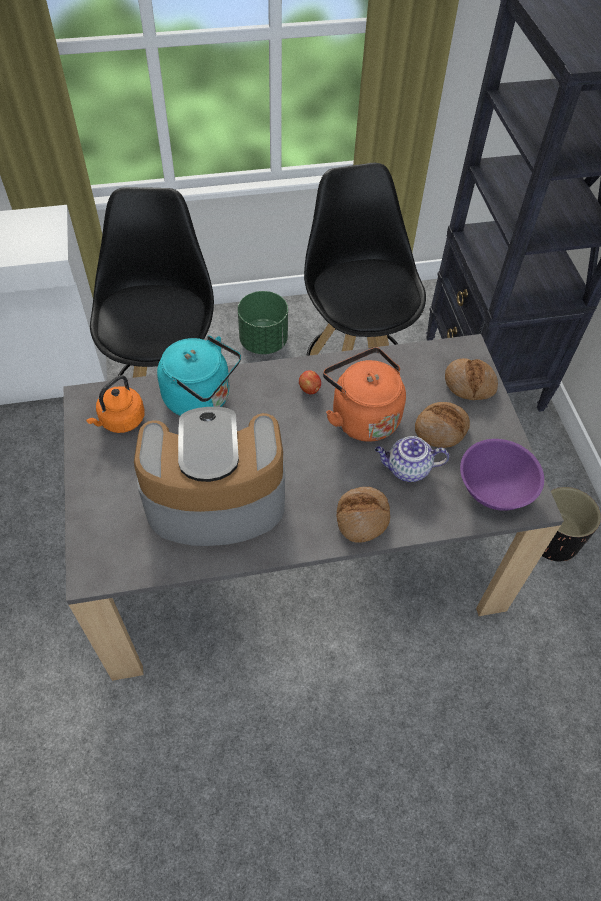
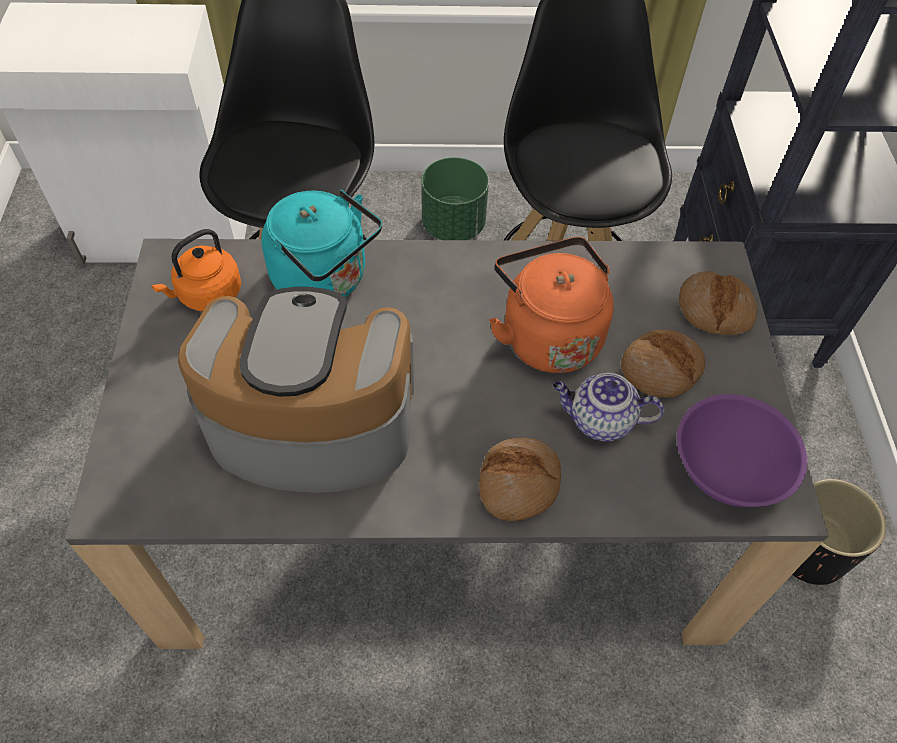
camera: 10 degrees right, 0 degrees up
apple [299,370,321,394] -> none

